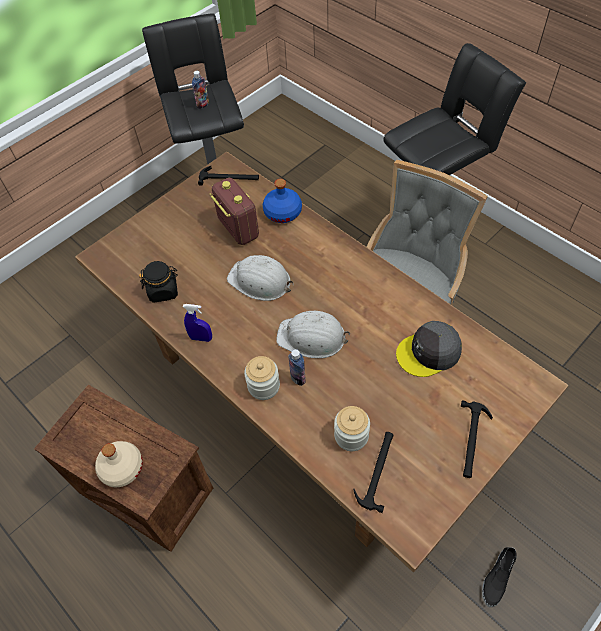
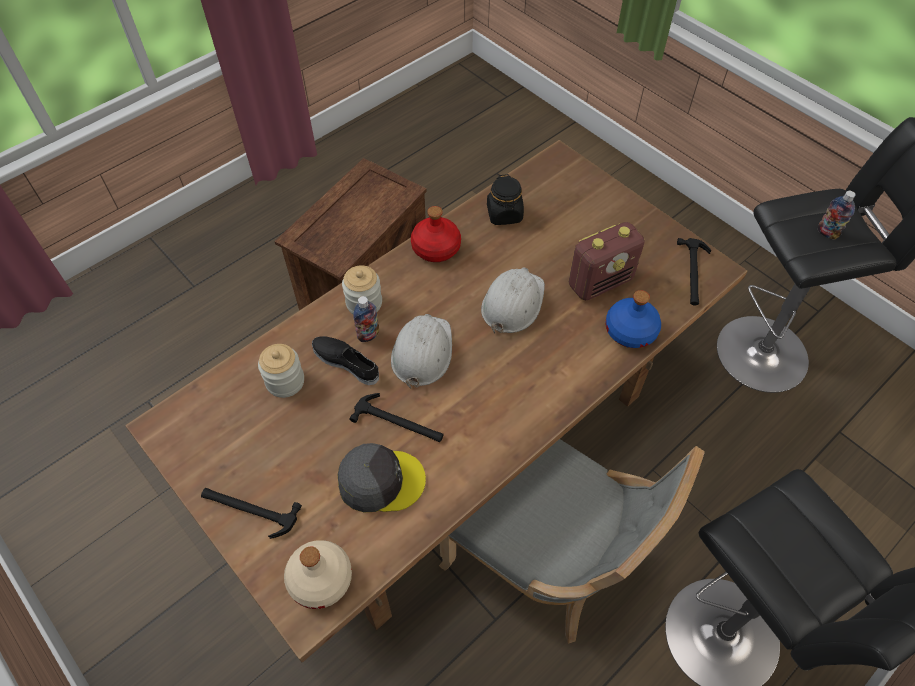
camera: 90 degrees right, 0 degrees up
beige bottle [95,441,143,488] -> beige bottle moved to [284,540,352,609]
blue spray bottle [183,304,212,342] -> red bottle [411,206,461,262]
hammer [354,432,394,513] -> hammer moved to [349,393,444,442]
grey cap [396,321,462,377] -> grey cap turned 105 degrees clockwise [337,443,426,512]
black shoe [482,547,517,607] -> black shoe moved to [312,336,379,385]

